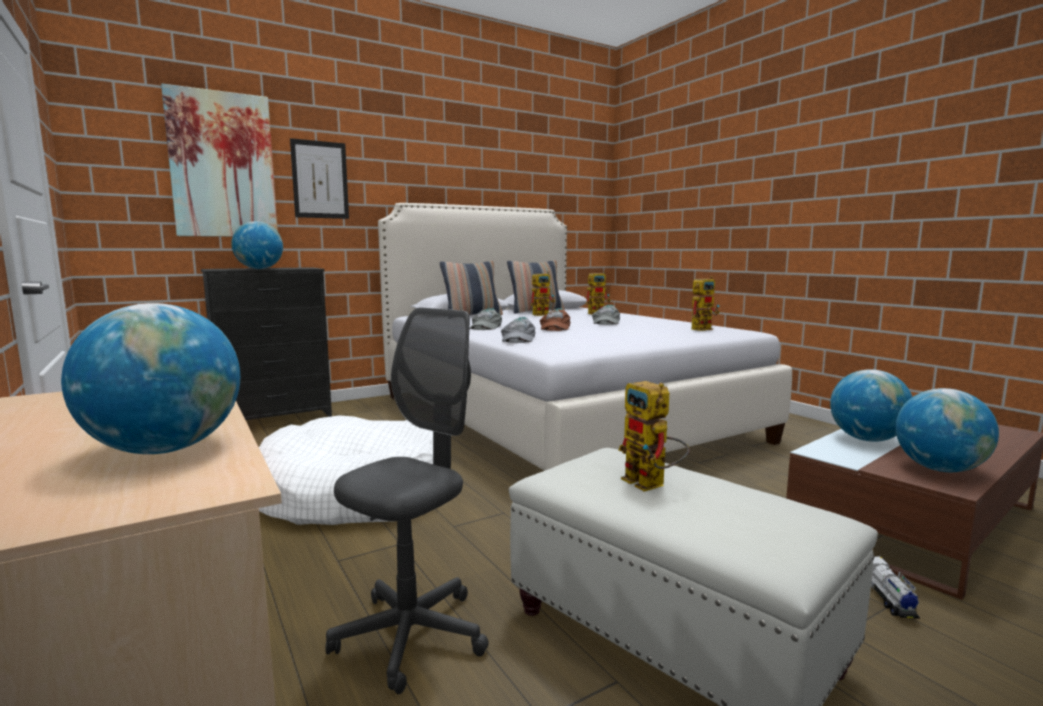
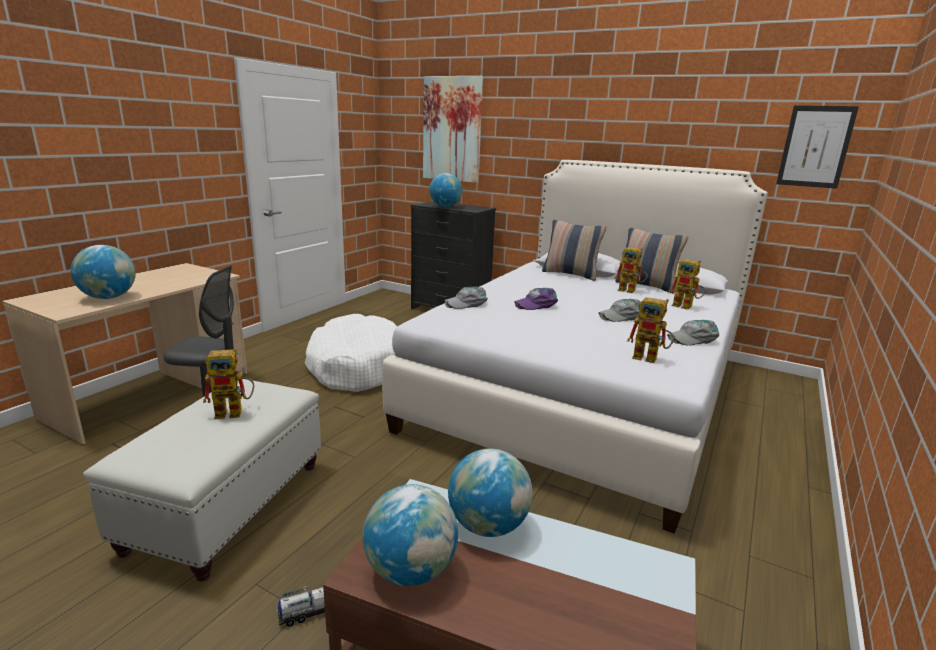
camera: 60 degrees right, 10 degrees up
picture [290,138,349,219] -> picture moved to [776,105,859,189]
grey cap [470,308,502,330] -> grey cap moved to [667,320,719,346]
brown cap [540,308,570,331] -> purple cap [515,288,558,310]
toy robot [619,381,690,492] -> toy robot turned 135 degrees counterclockwise [203,348,254,419]

